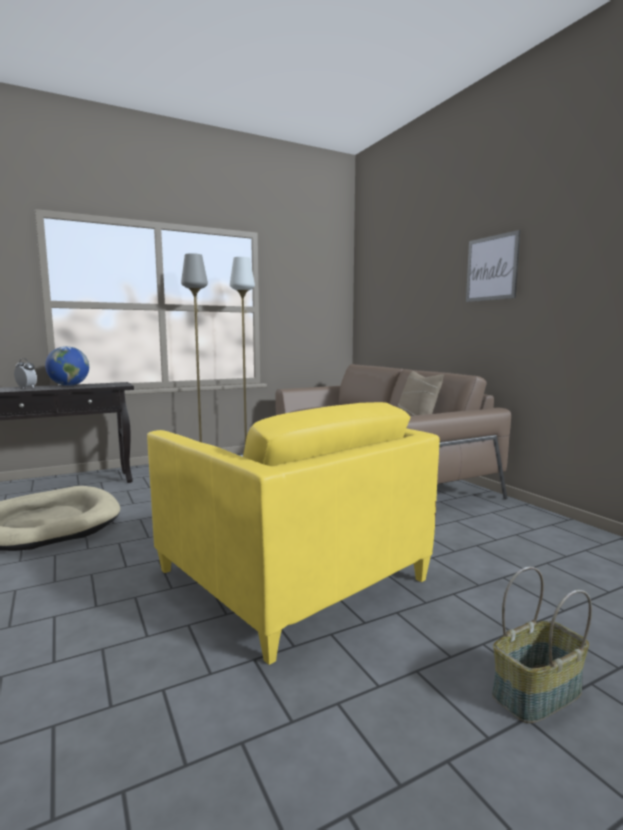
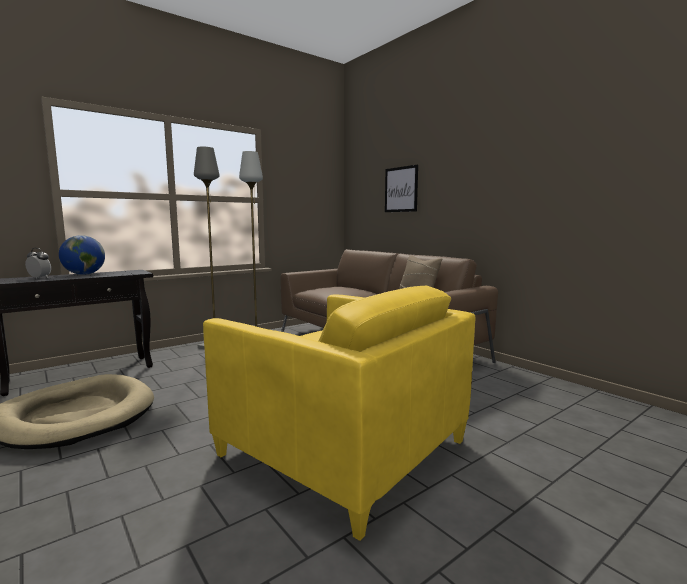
camera: 10 degrees left, 0 degrees up
picture [466,230,520,302] -> picture moved to [385,165,418,212]
basket [492,567,592,723] -> none

